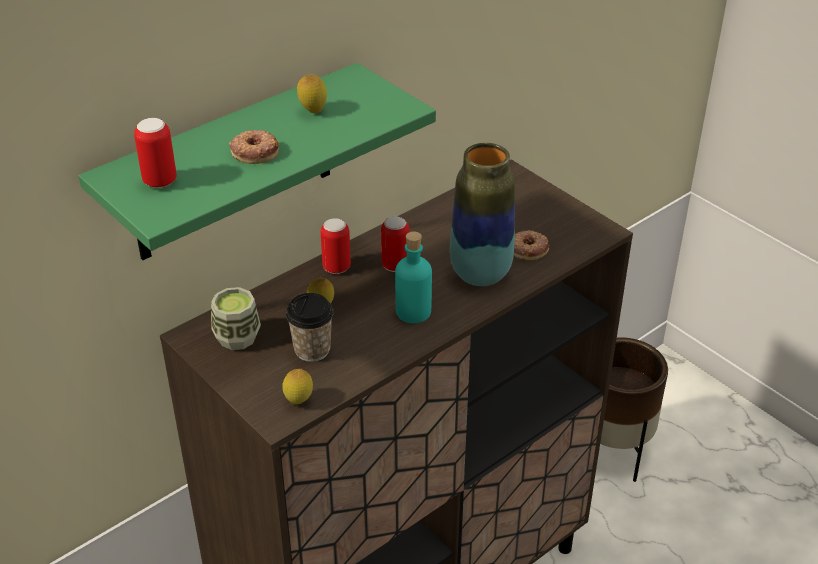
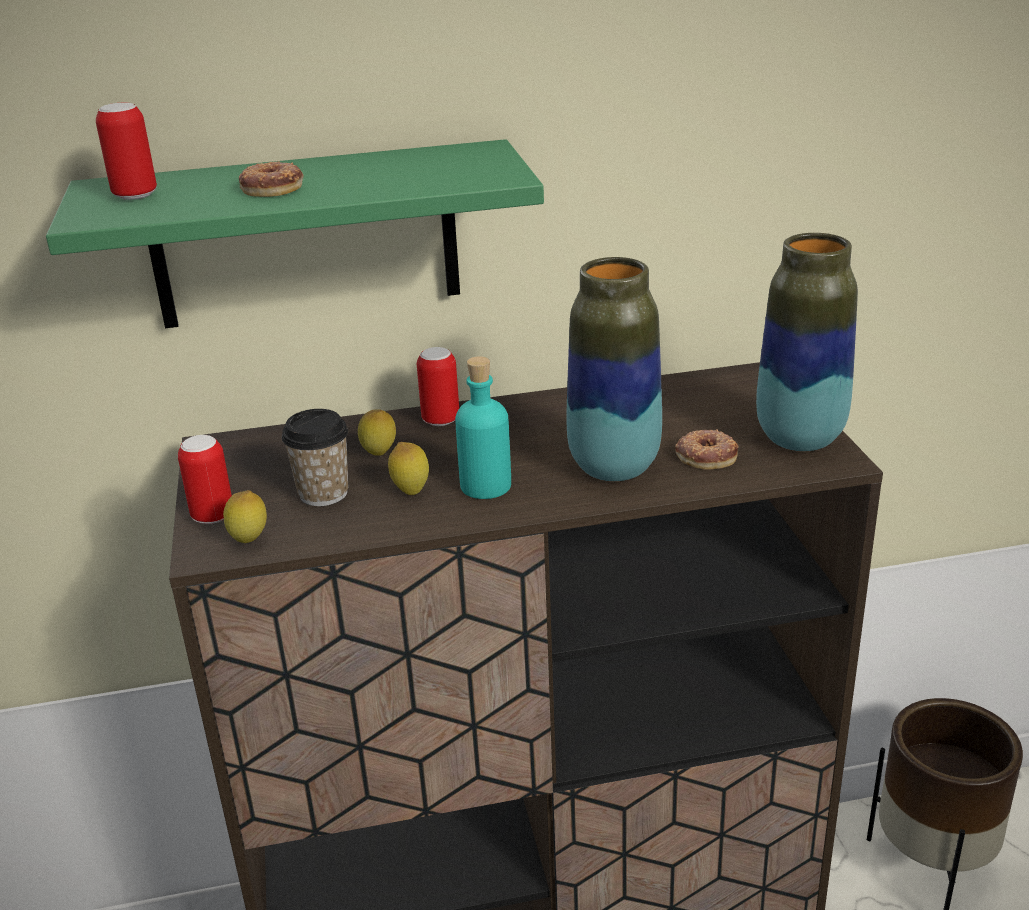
camera: 30 degrees right, 10 degrees down
cup [211,287,261,350] -> none
lemon [297,74,327,113] -> lemon moved to [388,442,429,495]
can [381,216,409,272] -> can moved to [178,435,232,524]
none -> vase [756,233,858,451]

